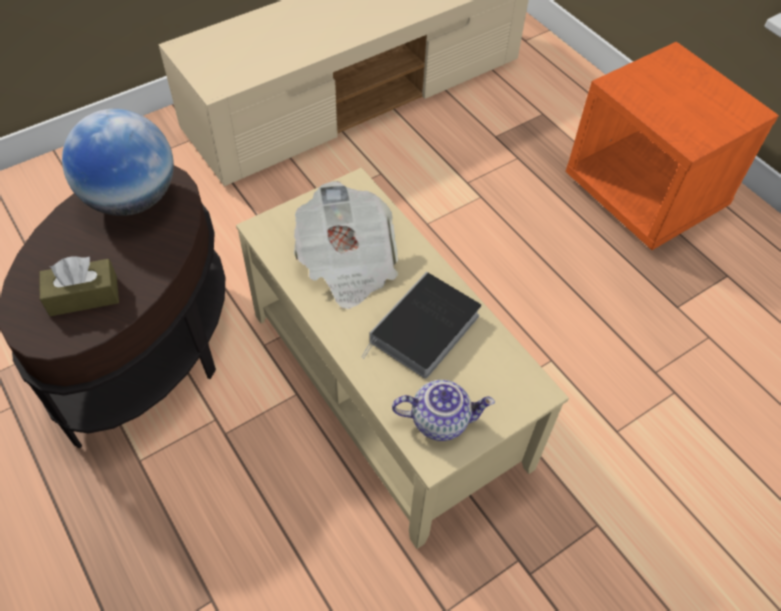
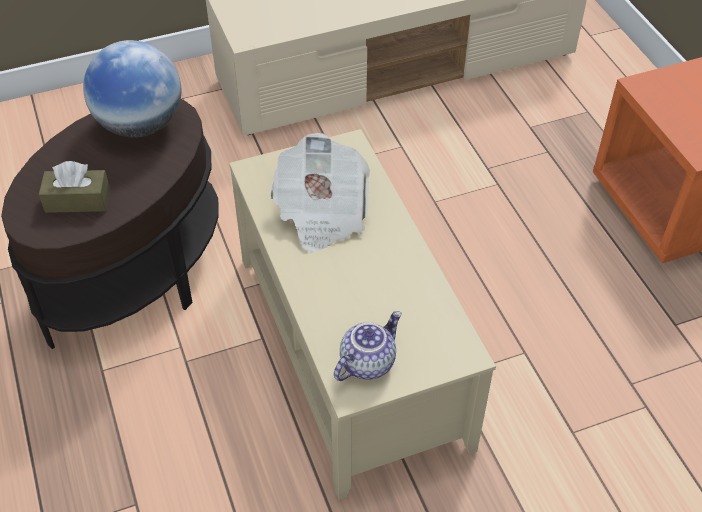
camera: 15 degrees right, 5 degrees down
book [362,272,481,379] -> none
teapot [392,380,495,441] -> teapot turned 60 degrees counterclockwise [334,311,402,381]

